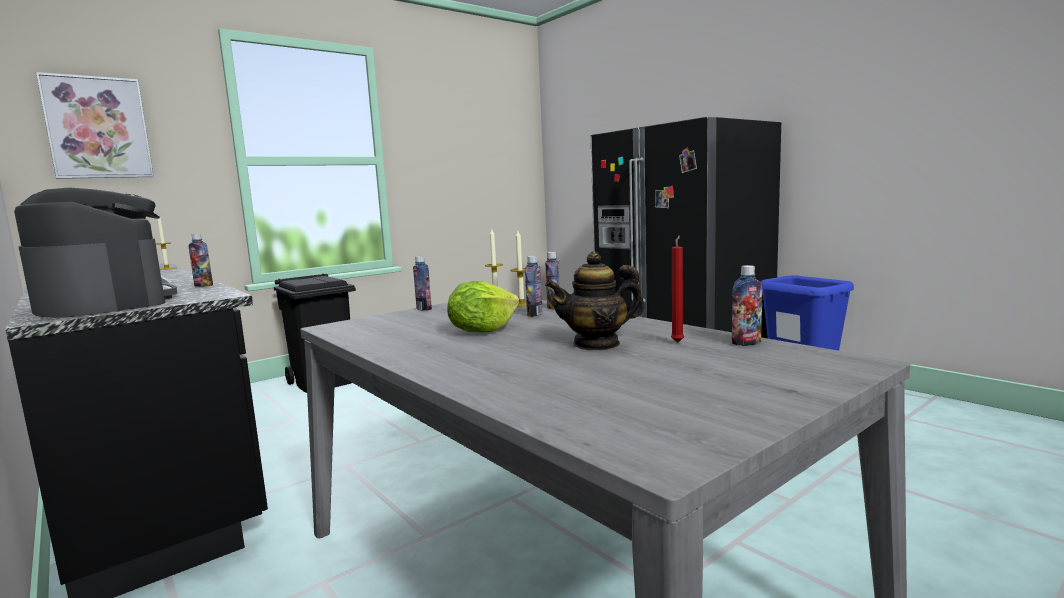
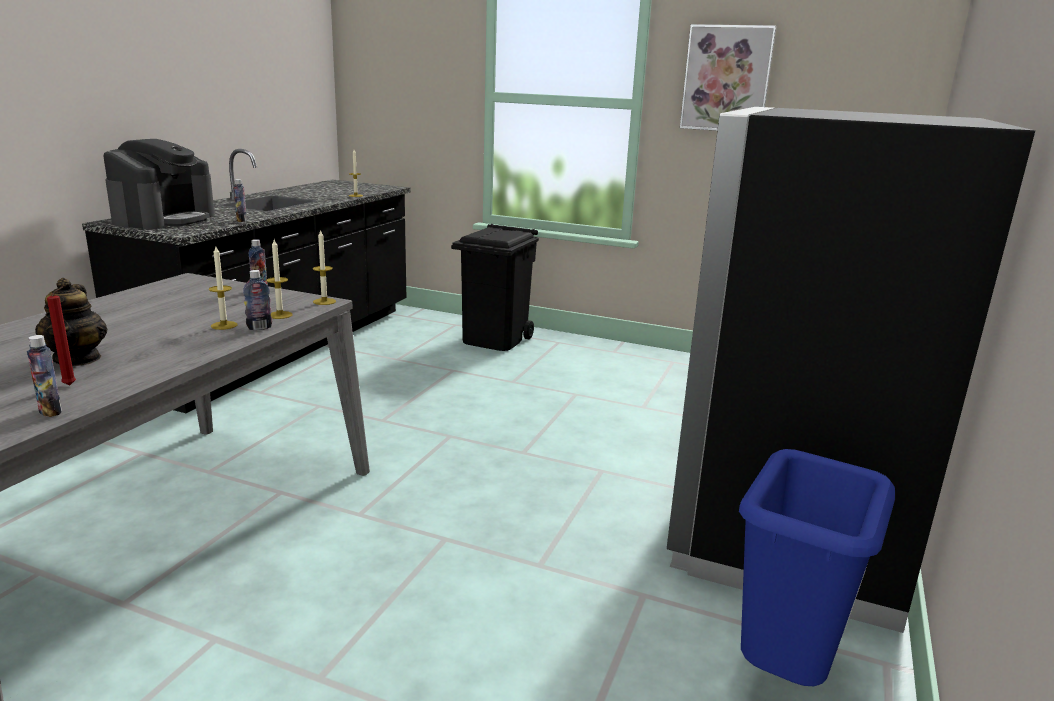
camera: 60 degrees right, 10 degrees up
picture [36,72,154,179] -> picture moved to [680,24,777,131]
lettuce [447,281,519,332] -> none
bottle [525,256,542,317] -> candle [209,247,238,330]
teapot [545,251,645,350] -> teapot turned 150 degrees counterclockwise [35,278,107,366]

